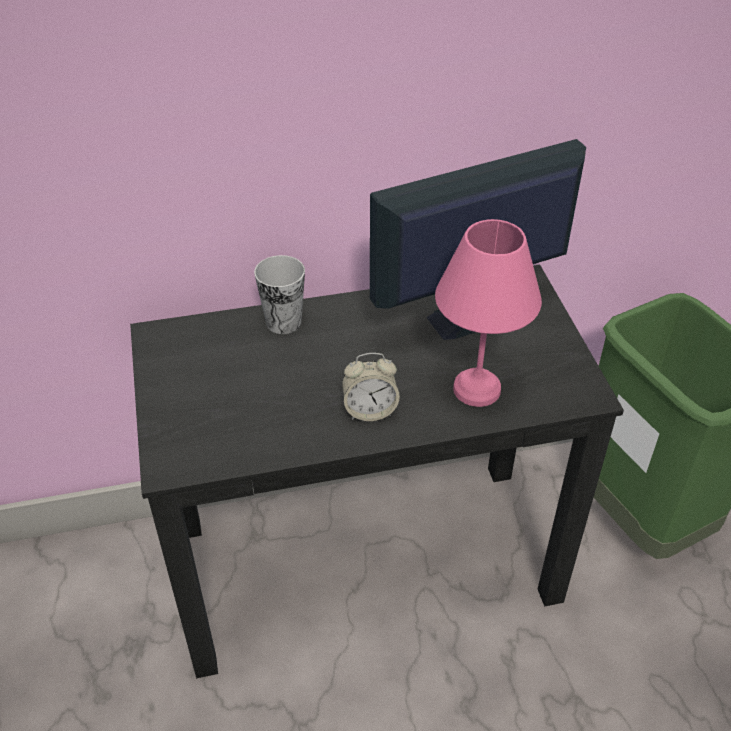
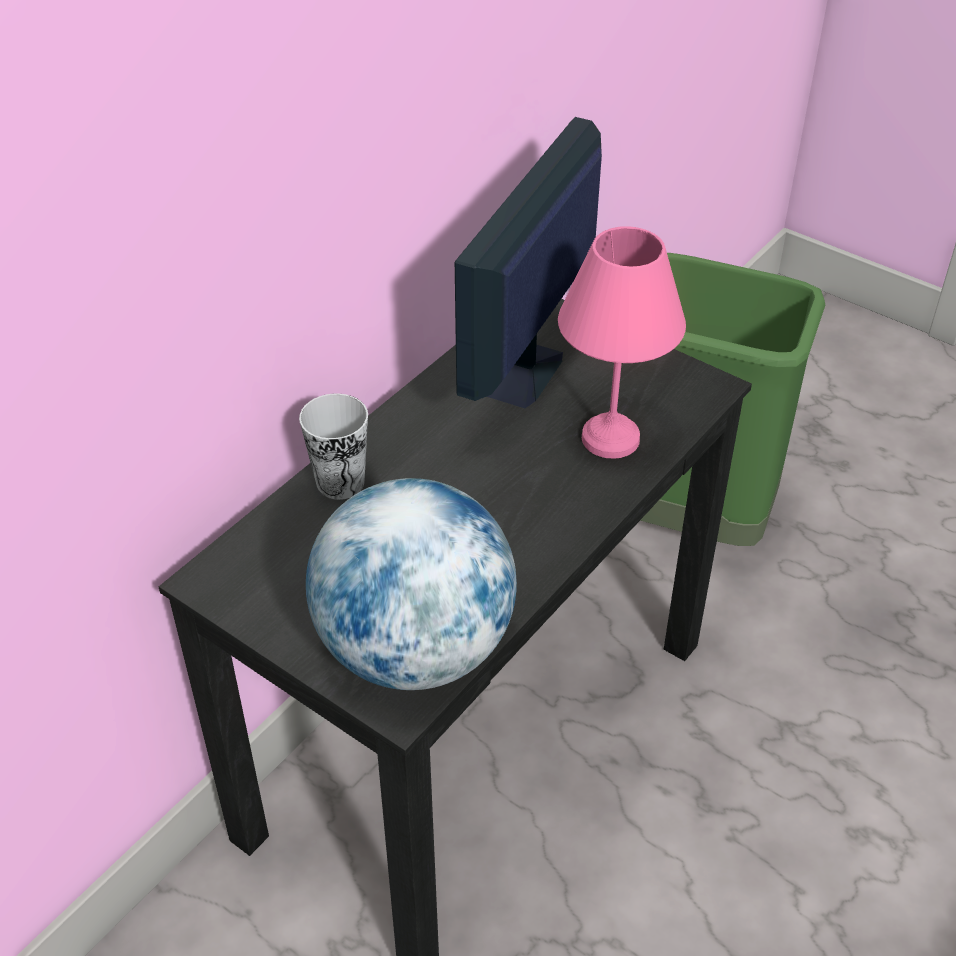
camera: 40 degrees left, 0 degrees up
alarm clock [342,353,400,421] -> none
none -> globe [306,478,517,690]

